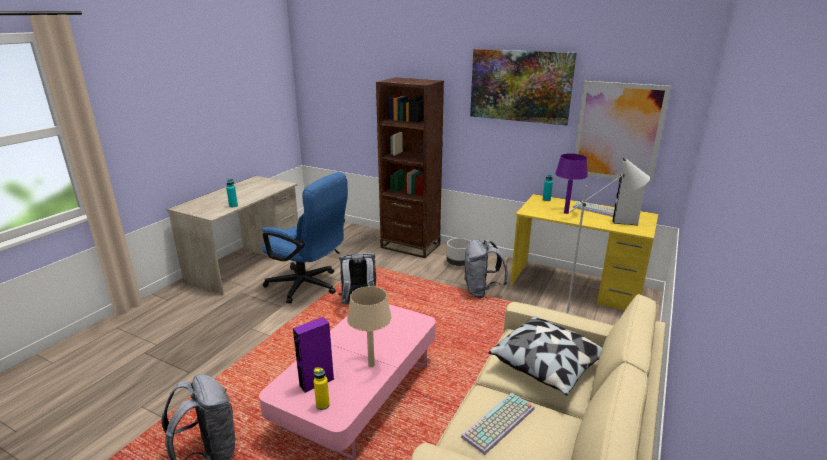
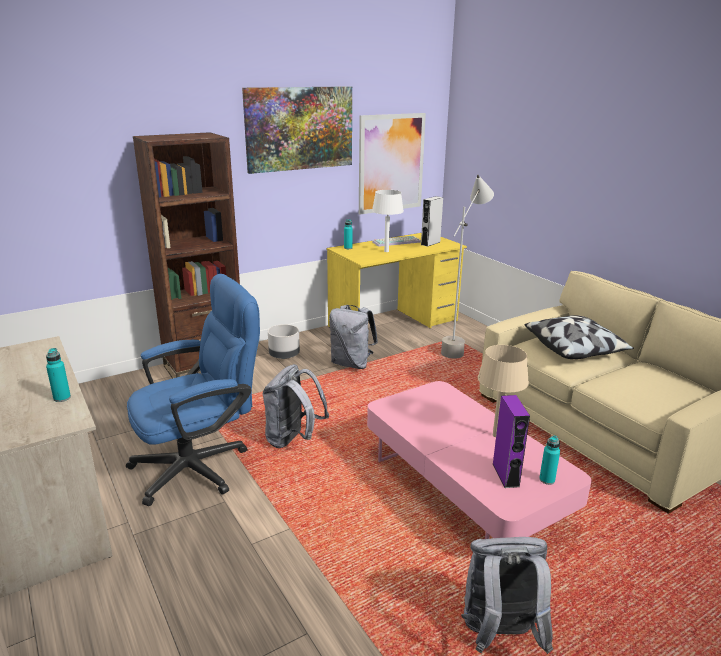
camera: 60 degrees left, 0 degrees up
yellow bottle [314,368,330,410] -> turquoise bottle [539,435,560,485]
keyboard [461,393,535,455] -> none
purple table lamp [555,154,588,214] -> white table lamp [372,190,404,252]

